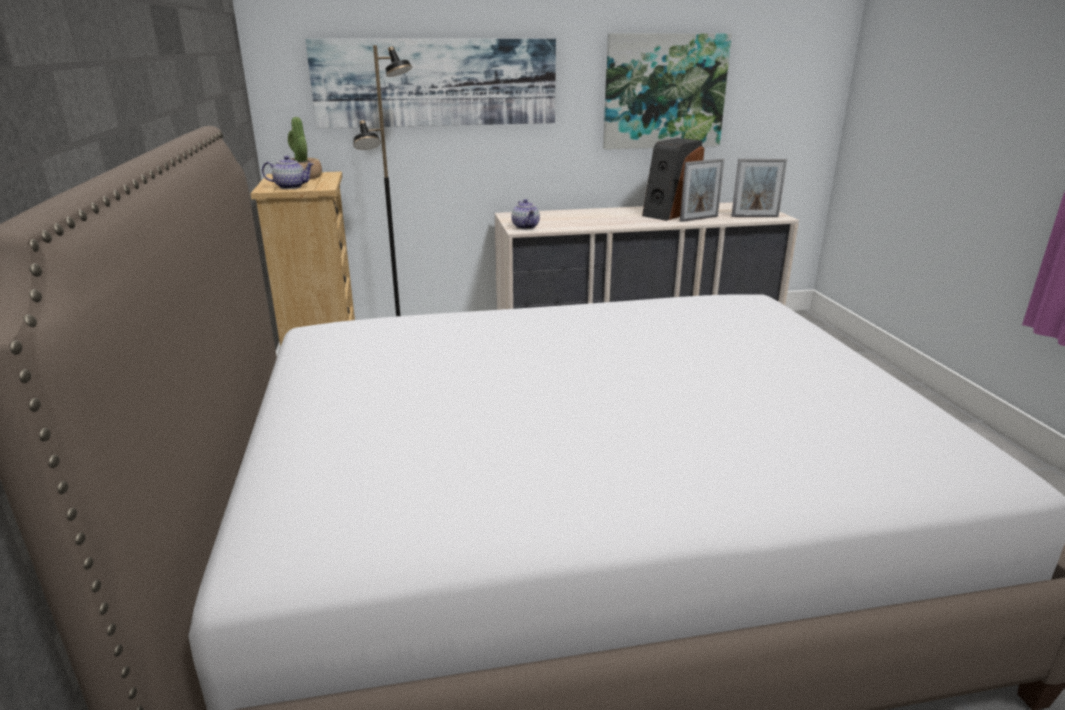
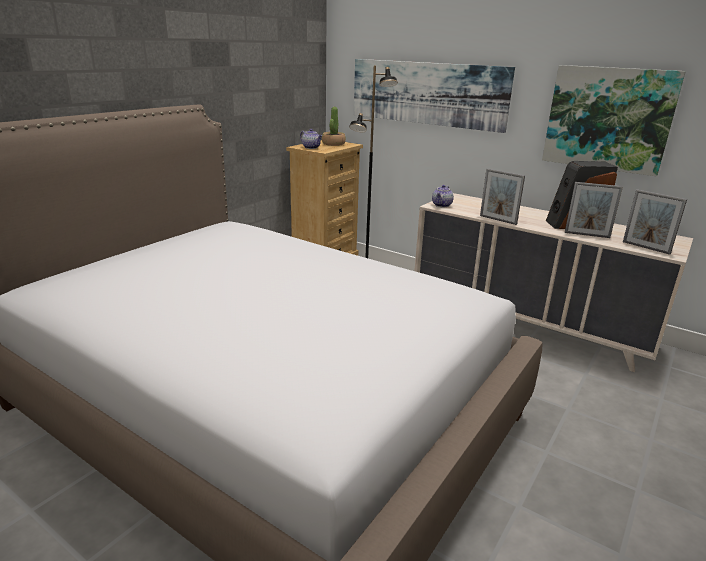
camera: 45 degrees right, 0 degrees up
none -> picture frame [480,168,525,225]

